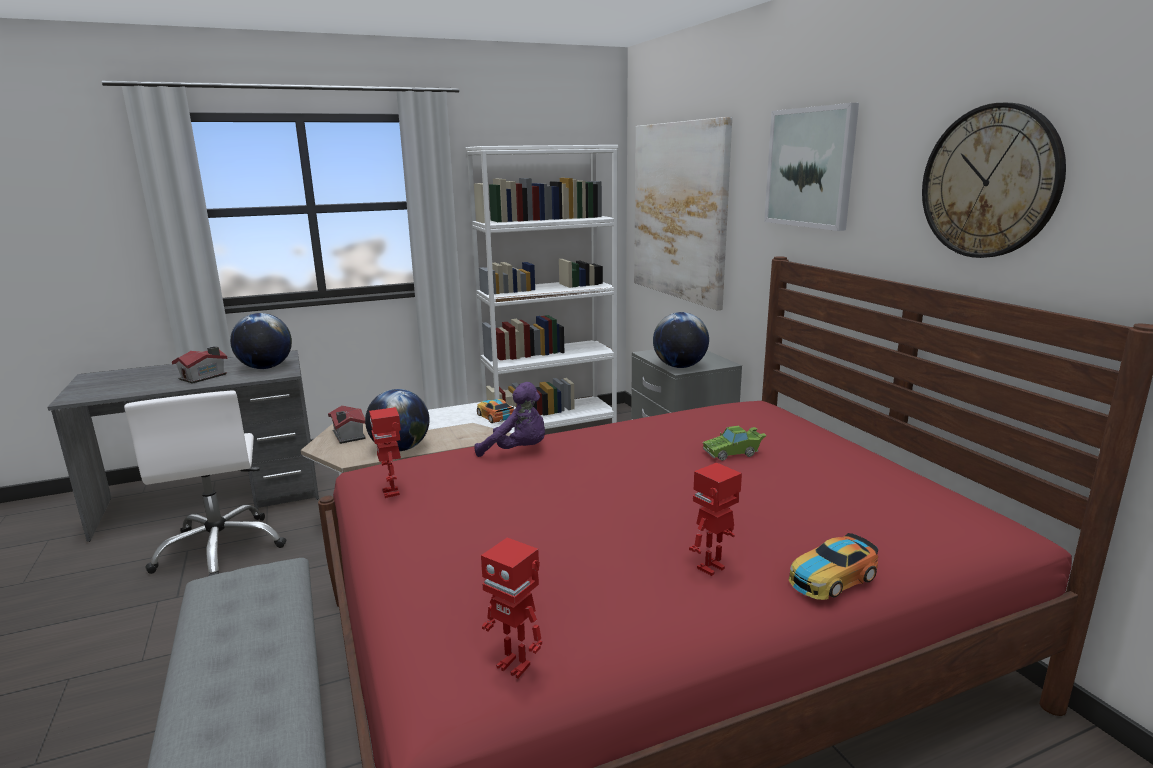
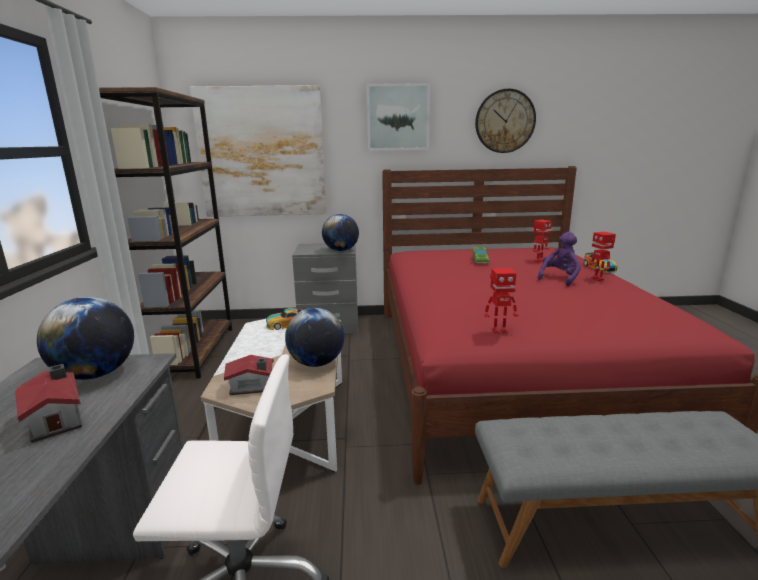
camera: 70 degrees left, 0 degrees up
white bookcase [466,145,618,429] -> brown bookcase [99,87,232,379]
purple plush toy [475,382,545,457] -> purple plush toy moved to [538,232,581,286]
toy robot [481,537,542,678] -> toy robot moved to [533,219,552,263]

